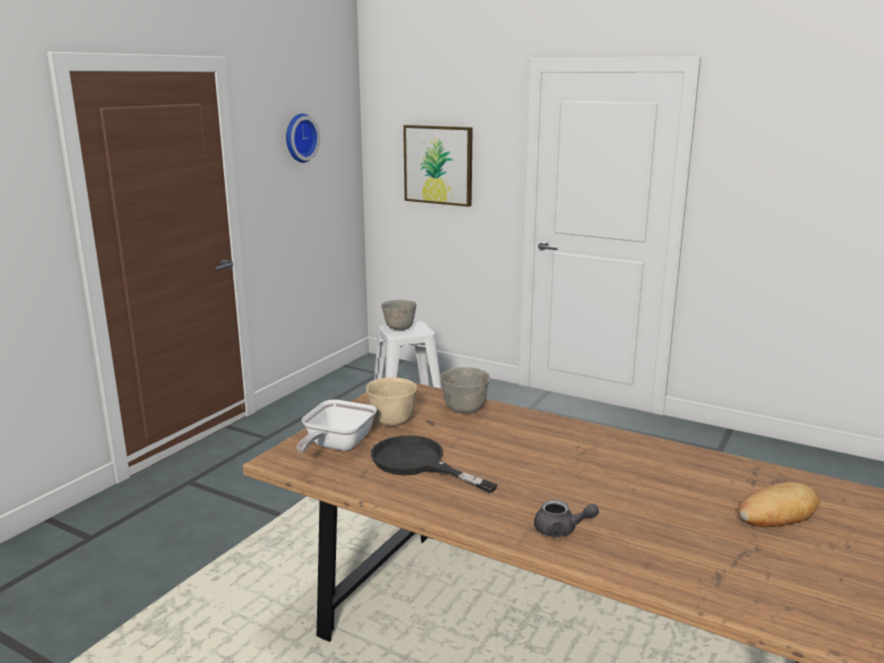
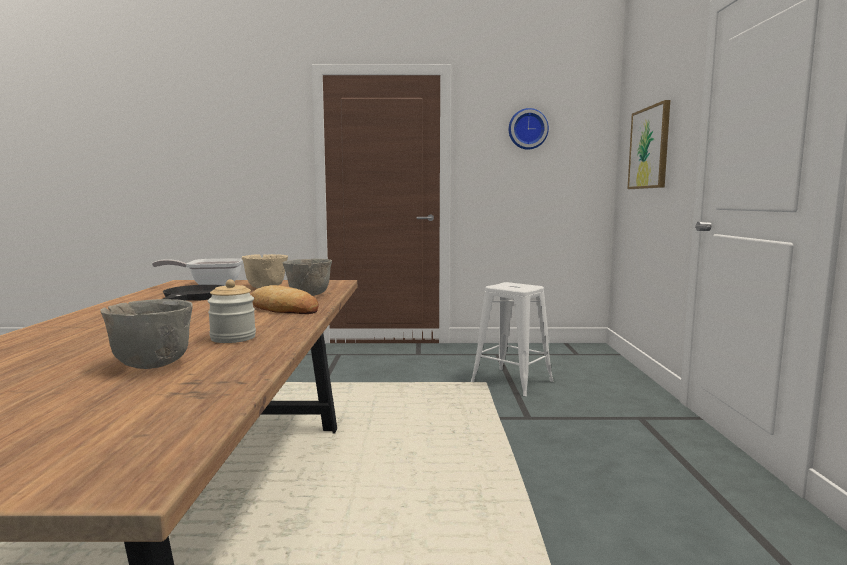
camera: 60 degrees right, 10 degrees down
grey bowl [381,300,417,330] -> grey bowl moved to [100,299,192,369]
grey teapot [534,500,599,537] -> none
bread [738,482,820,527] -> bread moved to [251,285,318,314]
none -> jar [208,279,256,343]

